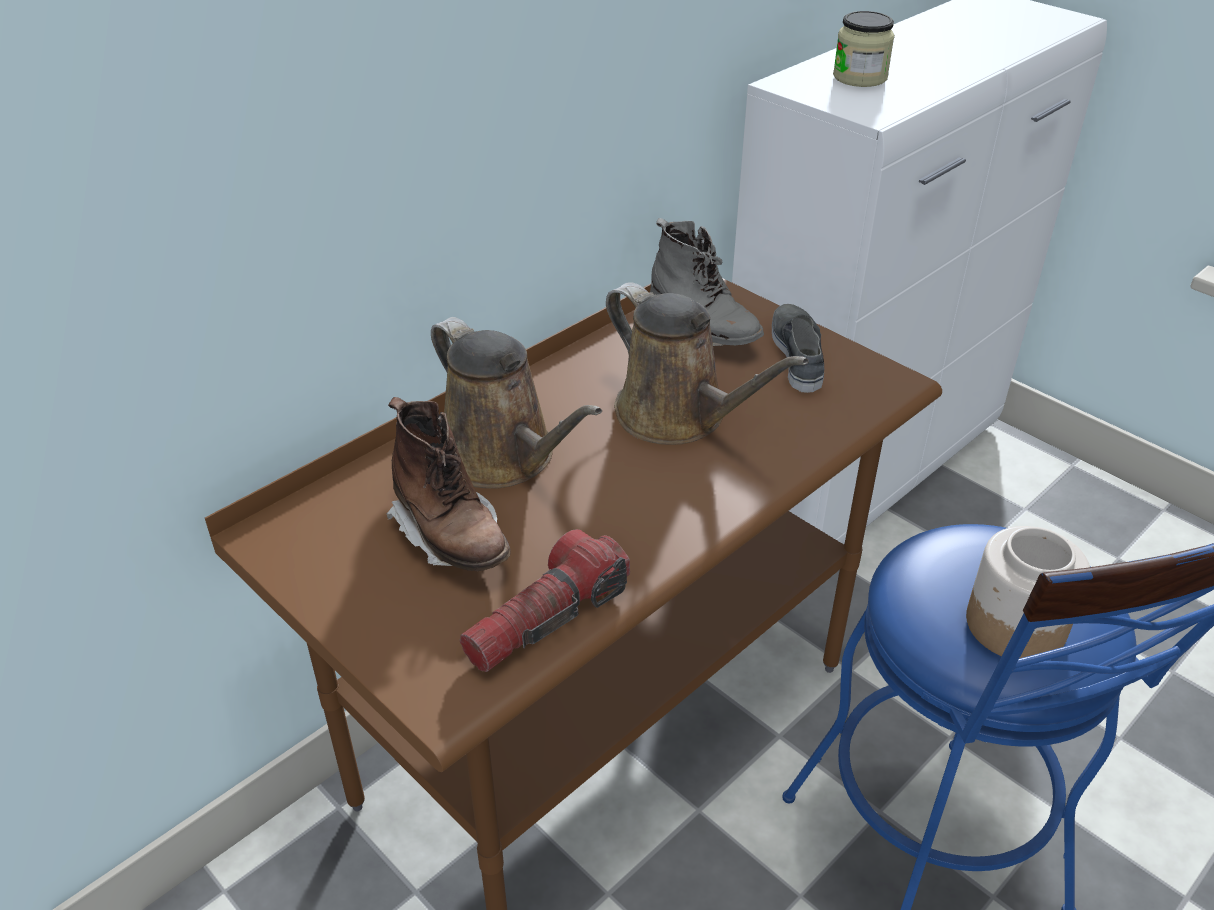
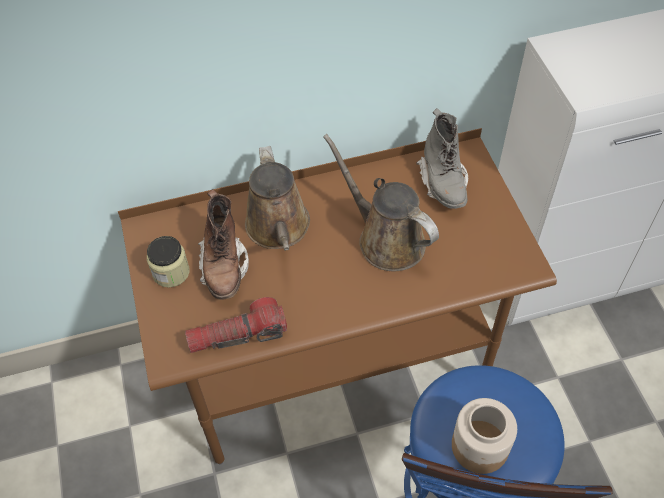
camera: 30 degrees right, 15 degrees up
brown watering can [606,282,809,445] -> brown watering can turned 150 degrees clockwise [323,134,439,271]
grey shoe [772,304,824,393] -> none
jar [833,11,895,87] -> jar moved to [147,236,190,287]

